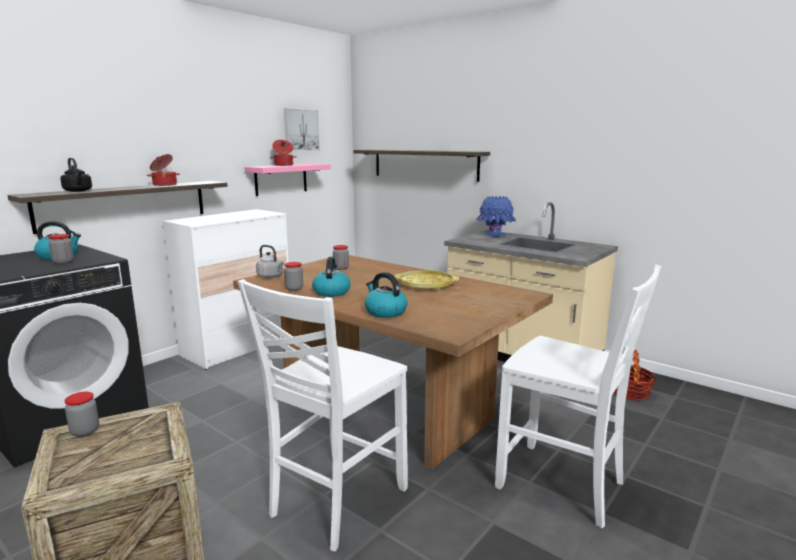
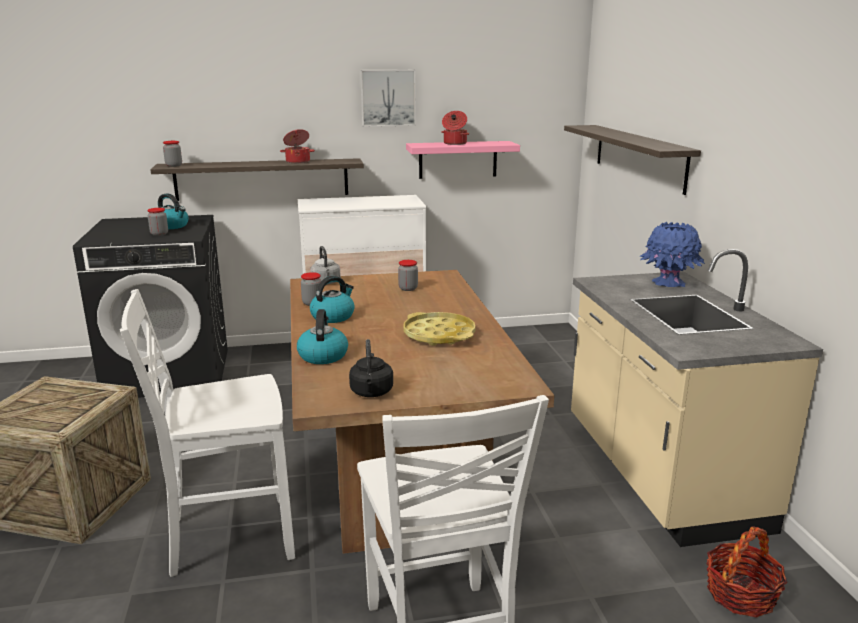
camera: 40 degrees right, 5 degrees up
black kettle [60,158,92,192] -> black kettle moved to [349,339,393,397]
jar [64,392,99,437] -> jar moved to [163,141,182,167]
picture [284,108,320,151] -> picture moved to [360,70,416,127]

